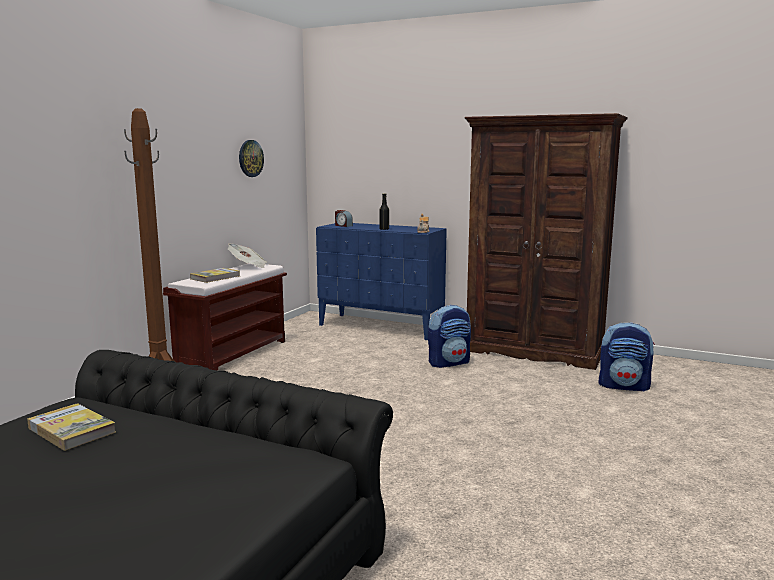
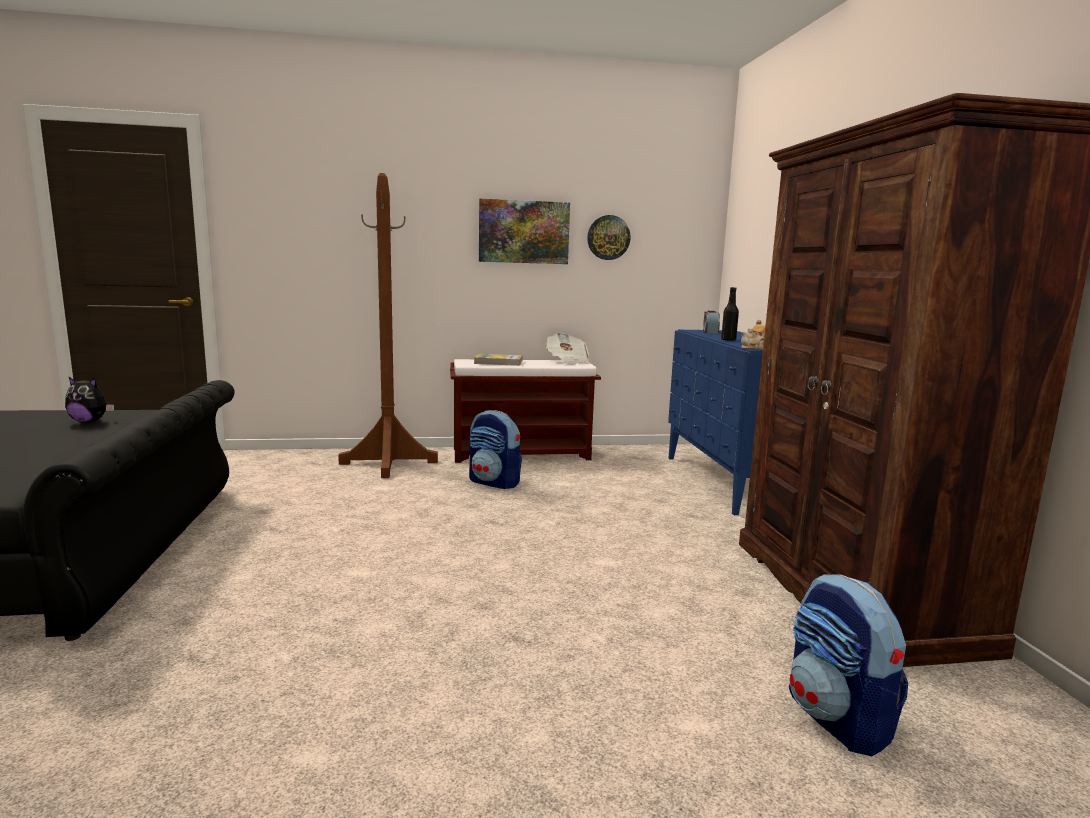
camera: 55 degrees right, 0 degrees up
book [27,403,116,451] -> plush toy [65,377,114,423]
backpack [428,305,471,368] -> backpack moved to [469,410,522,489]
none -> picture [479,199,570,264]

